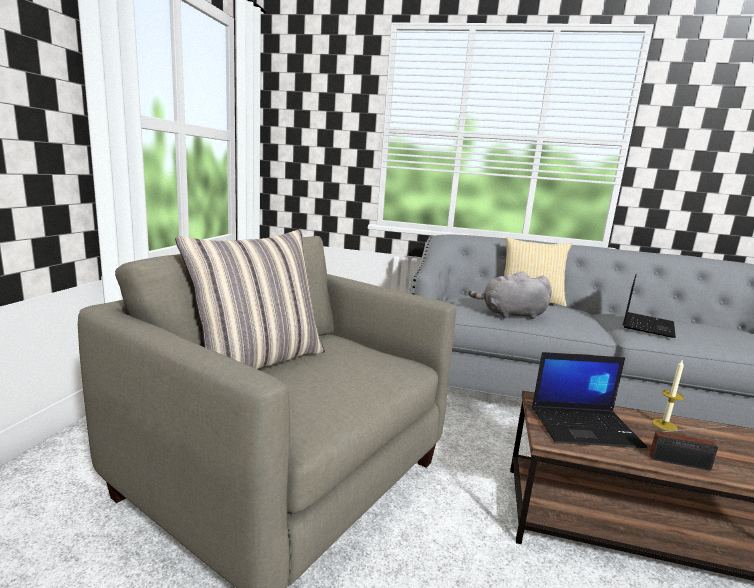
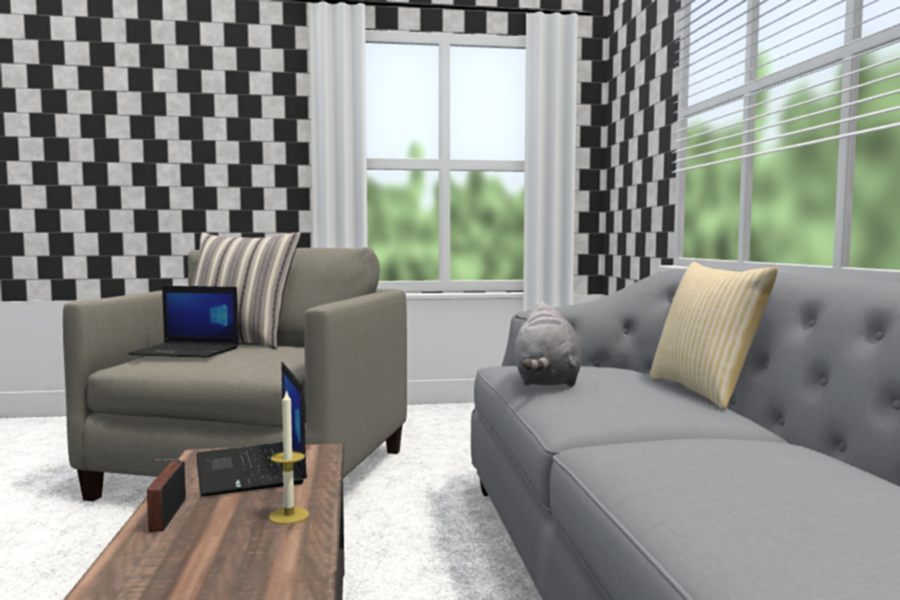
camera: 70 degrees right, 10 degrees down
grey plush toy [469,271,552,319] -> grey plush toy turned 150 degrees counterclockwise [514,302,581,387]
laptop [623,274,676,338] -> laptop moved to [128,286,239,358]

